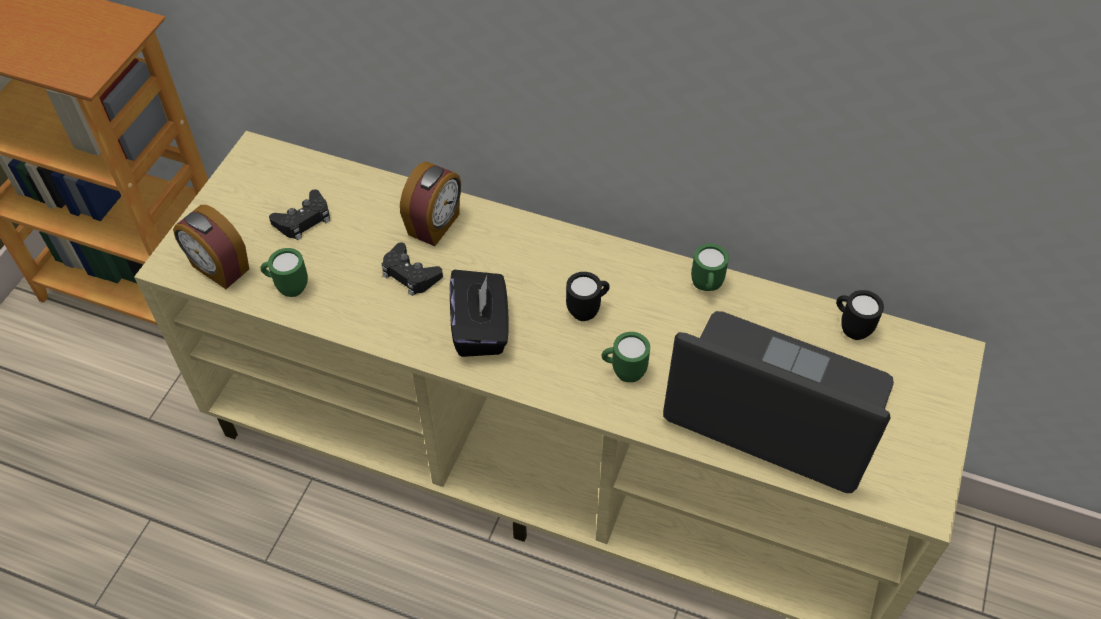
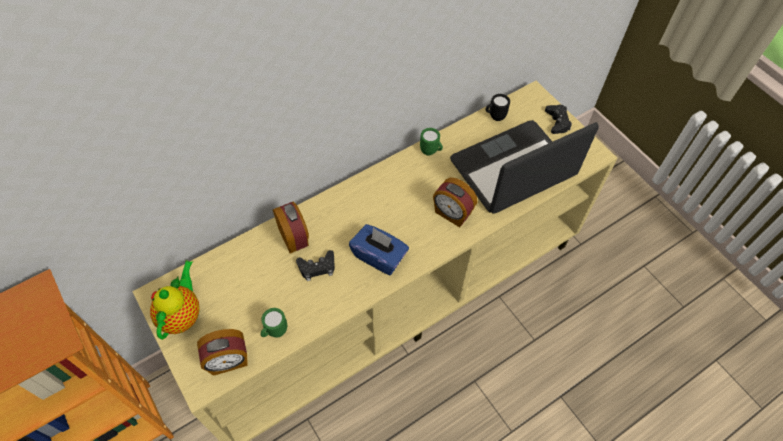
camera: 55 degrees left, 5 degrees up
black game controller [269,189,330,241] -> black game controller moved to [545,105,572,134]
black tissue box [450,270,509,357] -> blue tissue box [349,224,409,276]
black mug [566,272,610,321] -> none
green mug [601,332,650,382] -> alarm clock [433,177,477,227]
none -> teapot [150,260,200,340]

